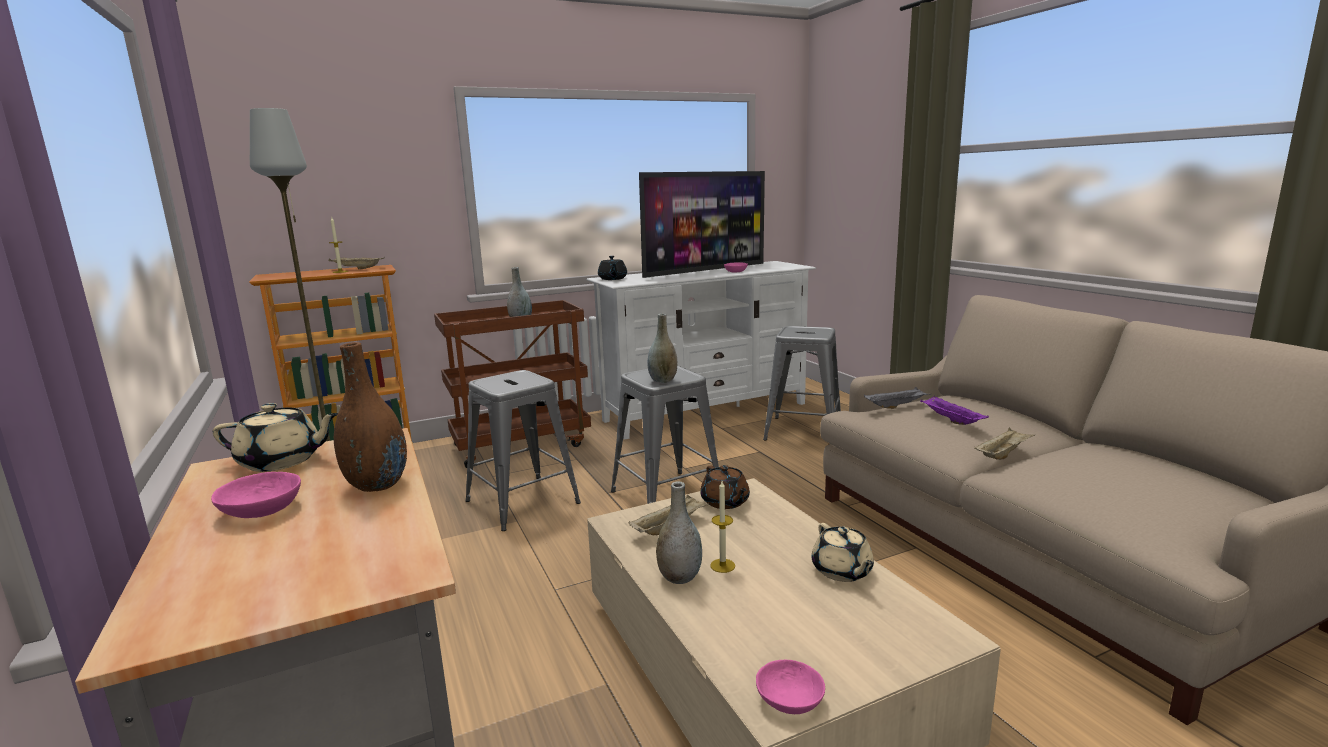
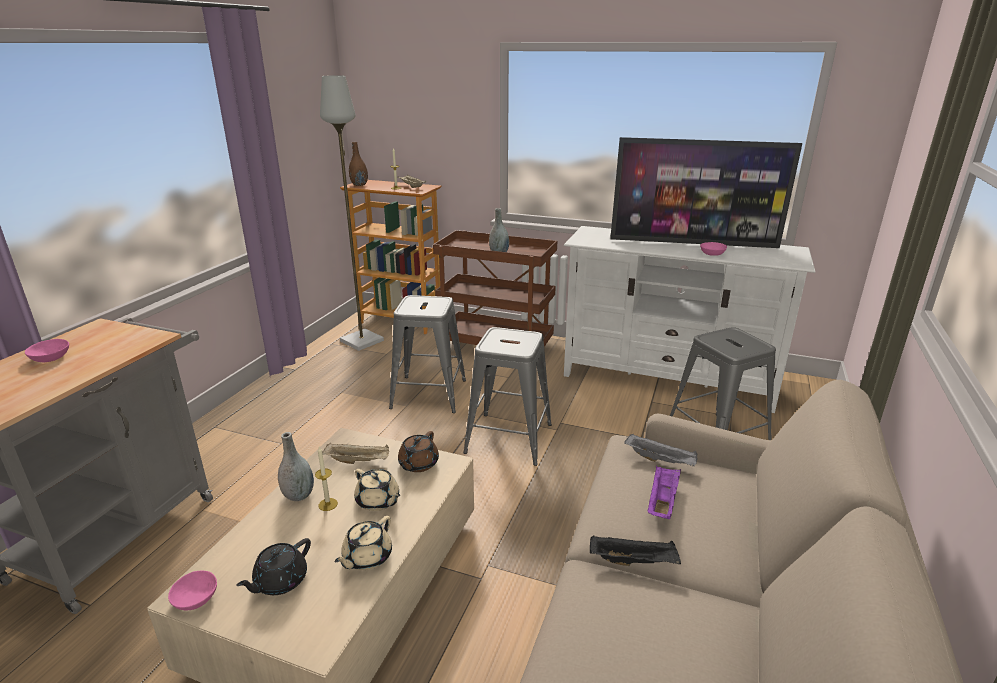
camera: 45 degrees right, 10 degrees up
beige teapot [213,403,338,472] -> beige teapot moved to [354,469,400,511]
brown vase [334,342,407,492] -> brown vase moved to [349,142,368,186]
black teapot [598,256,627,280] -> black teapot moved to [236,538,311,595]
grey vase [647,314,677,383] -> none
beige tray [974,427,1035,460] -> black tray [590,535,681,566]

